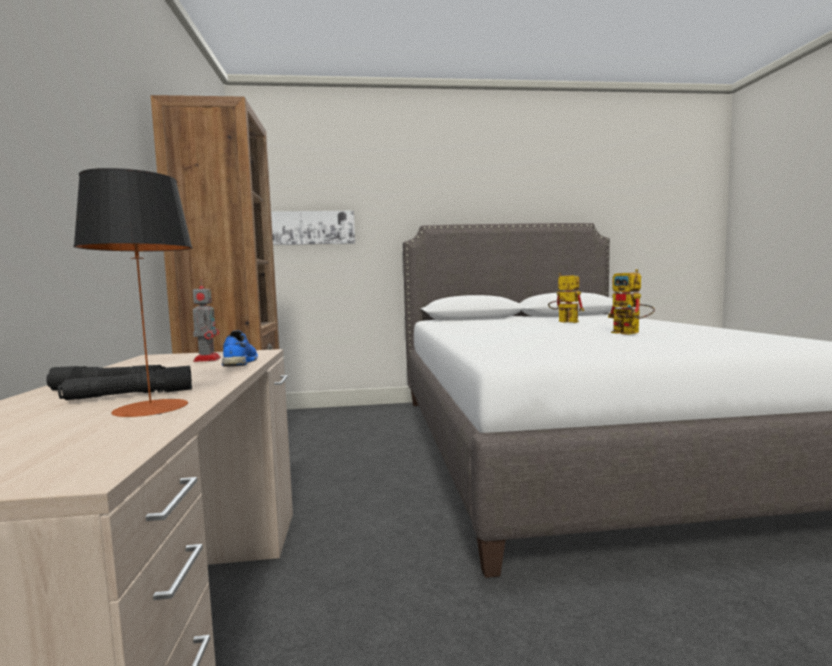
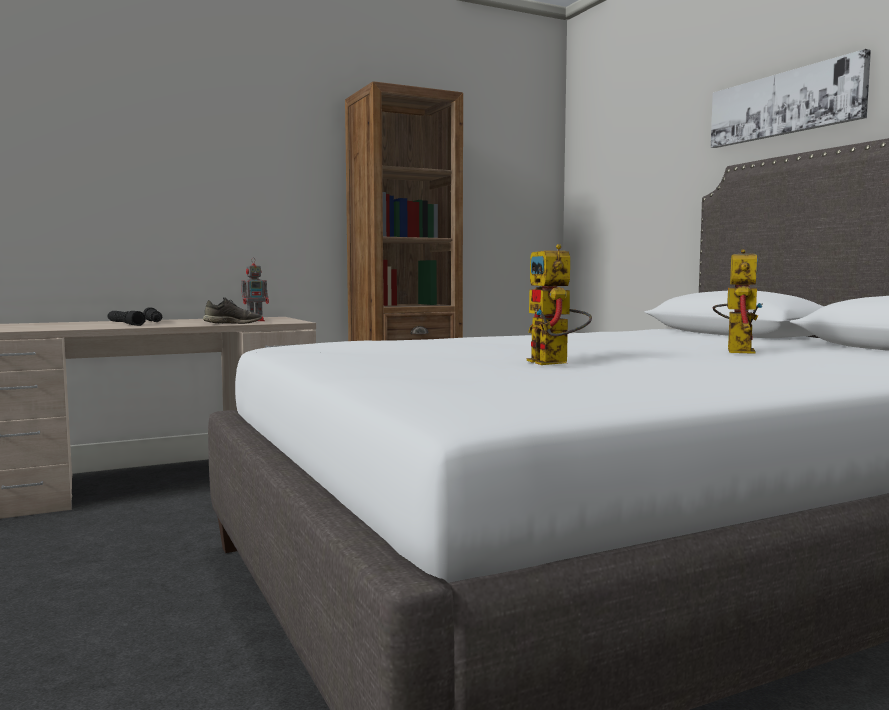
camera: 70 degrees right, 0 degrees up
table lamp [73,168,193,417] -> none
blue shoe [222,330,258,367] -> grey shoe [203,297,262,324]
picture [271,211,355,245] -> picture moved to [711,49,871,148]
toy robot [608,269,655,335] -> toy robot turned 60 degrees counterclockwise [527,244,592,365]

